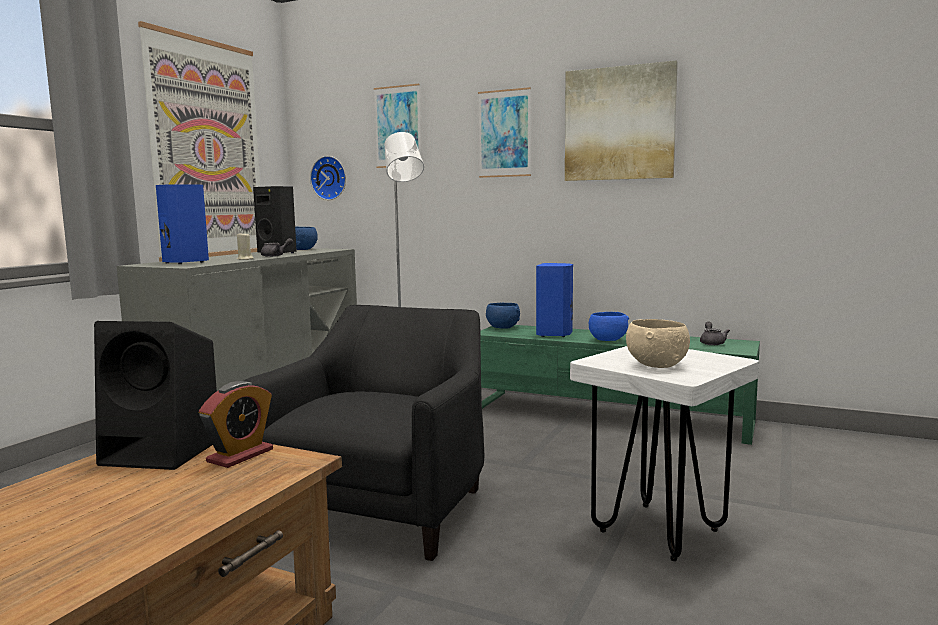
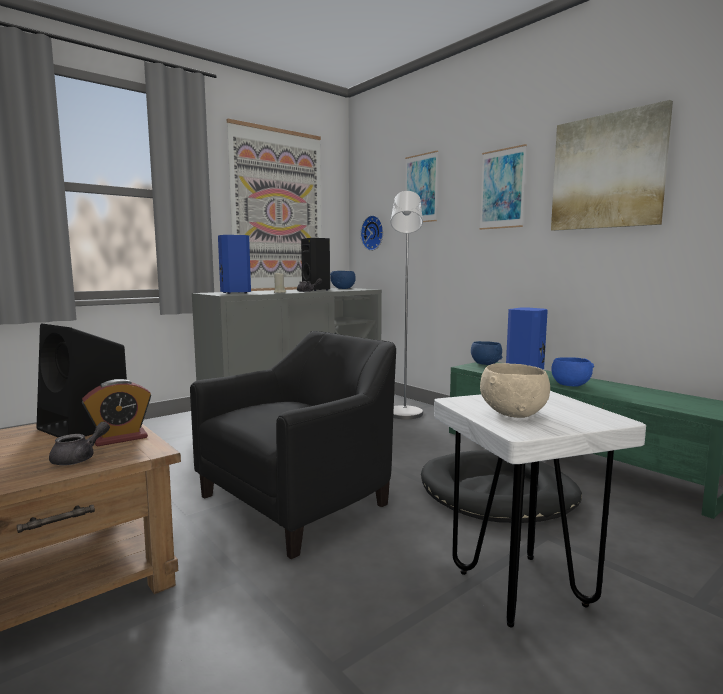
camera: 25 degrees right, 0 degrees up
grey teapot [700,322,730,345] -> grey teapot moved to [49,422,110,465]
none -> black dog bed [421,450,582,523]

